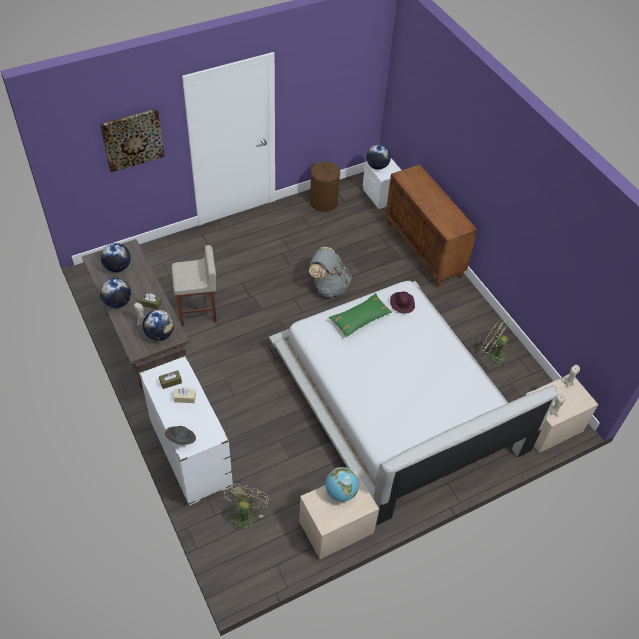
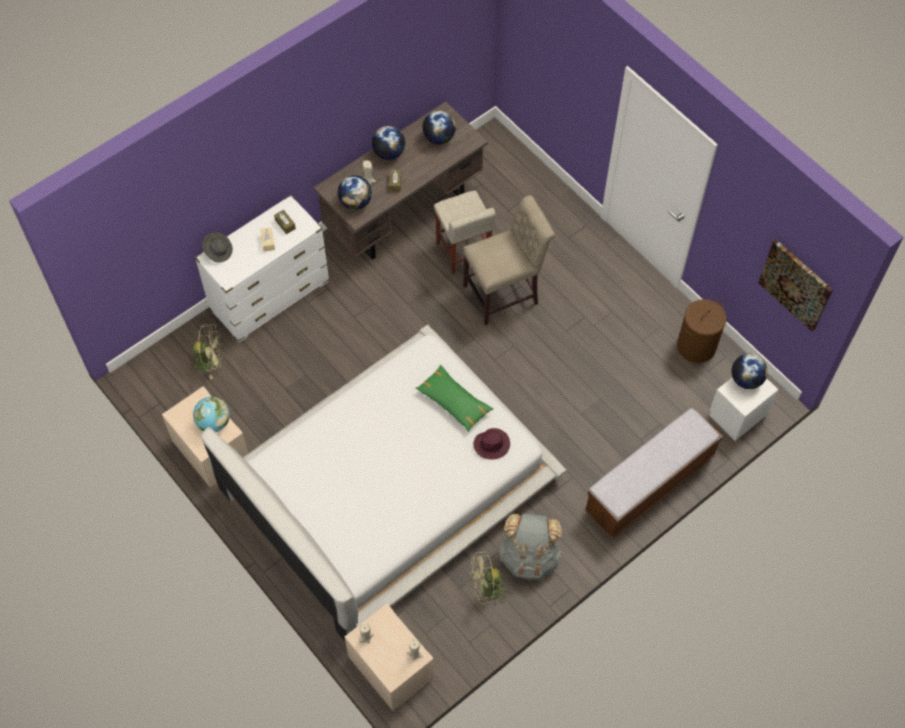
camera: 80 degrees right, 10 degrees up
picture [100,109,165,172] -> picture moved to [758,239,833,332]
grey backpack [309,247,352,298] -> grey backpack moved to [499,513,562,580]
brown cabinet [385,164,477,287] -> bench [585,408,723,539]
green fan [482,319,509,368] -> green fan turned 120 degrees counterclockwise [471,552,512,607]
none -> beige chair [463,195,555,325]

